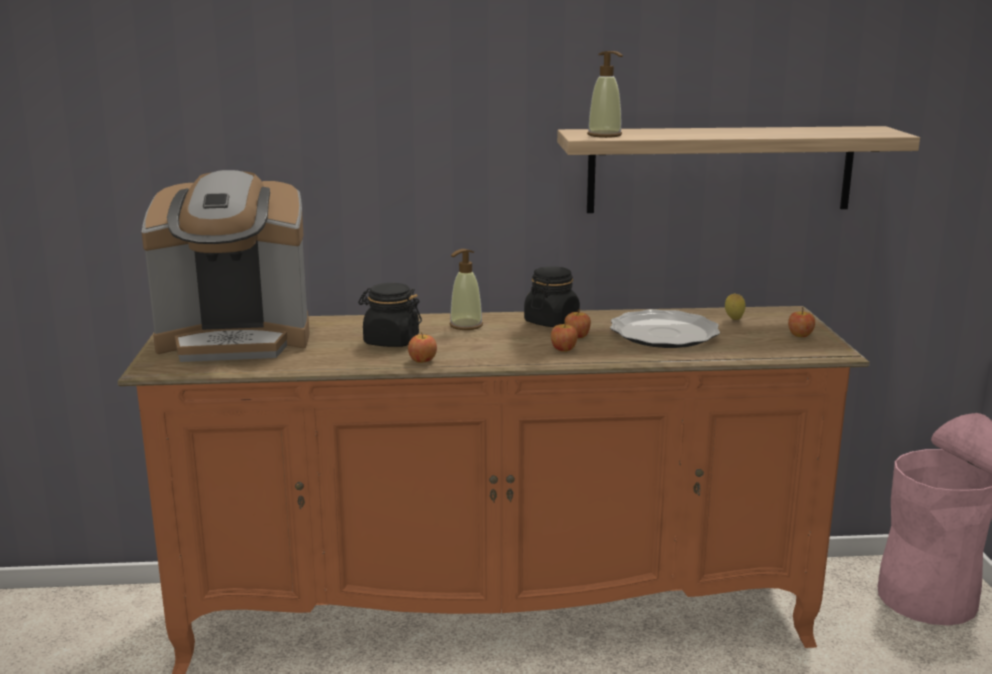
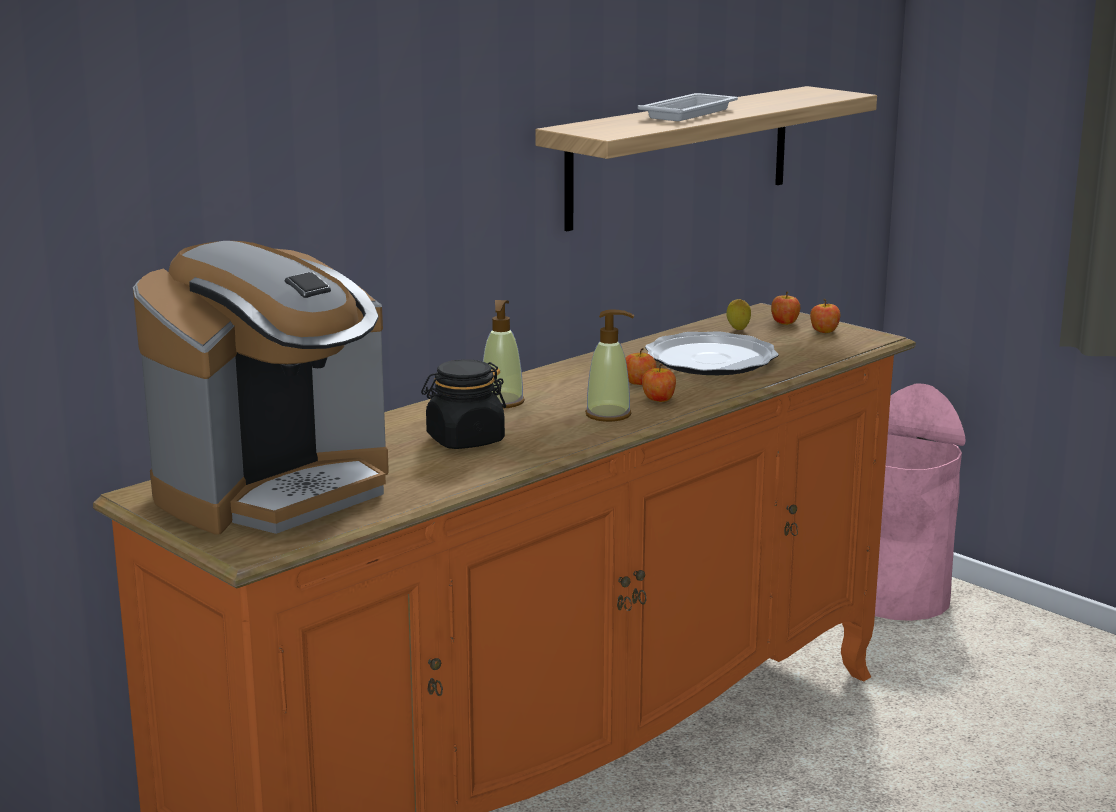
camera: 40 degrees left, 0 degrees up
apple [408,332,437,363] -> apple moved to [771,292,800,325]
black jar [524,266,580,327] -> none
soap dispenser [587,51,623,138] -> soap dispenser moved to [585,309,634,422]
none -> white tray [638,93,738,121]

